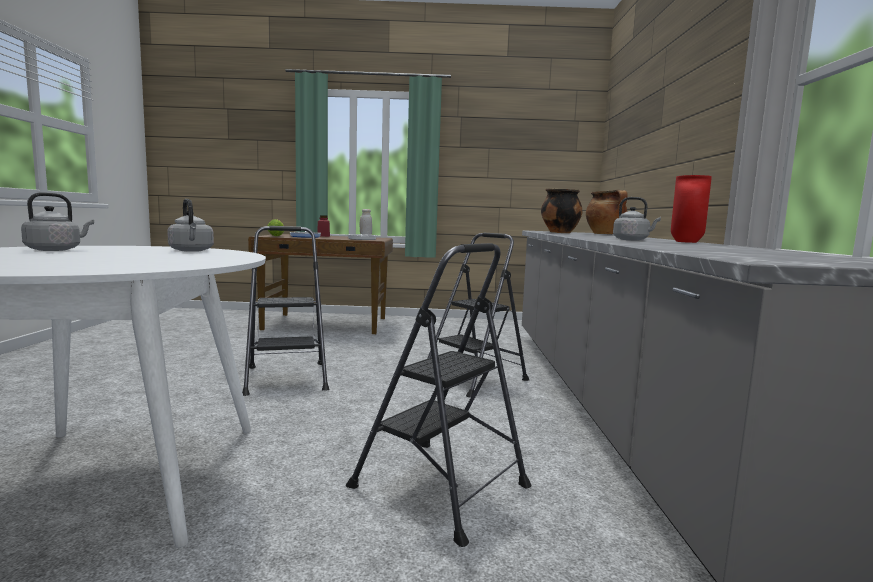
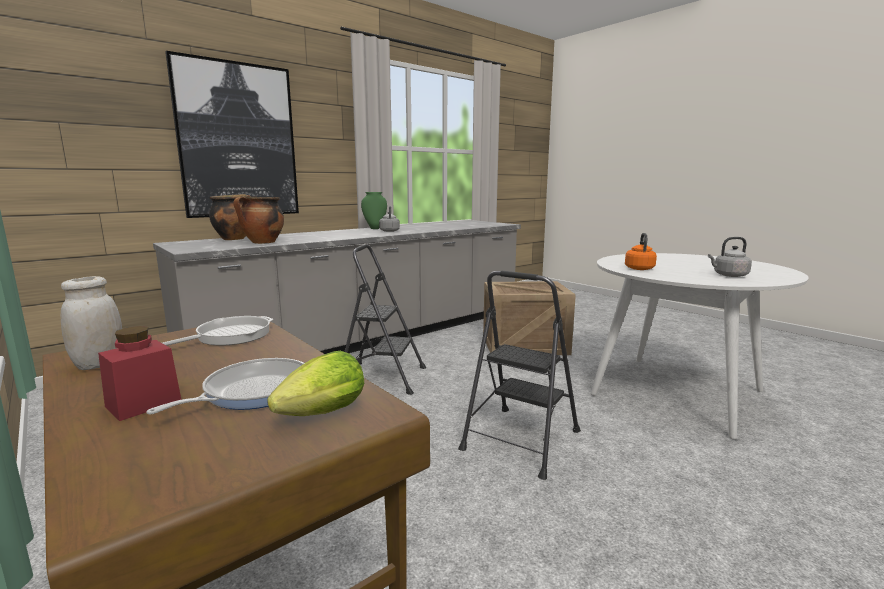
camera: 130 degrees left, 5 degrees up
grey kettle [167,199,214,252] -> orange kettle [625,233,657,270]
black step ladder [346,243,532,547] -> crate [483,281,576,355]
red vase [671,175,712,243] -> green vase [361,192,387,229]
none -> picture [165,51,299,218]

